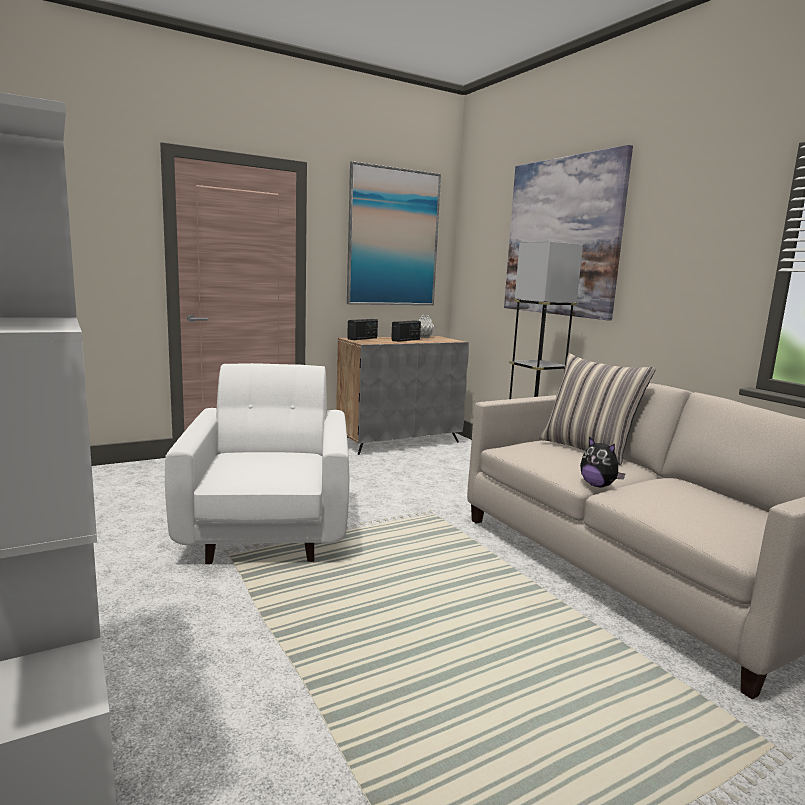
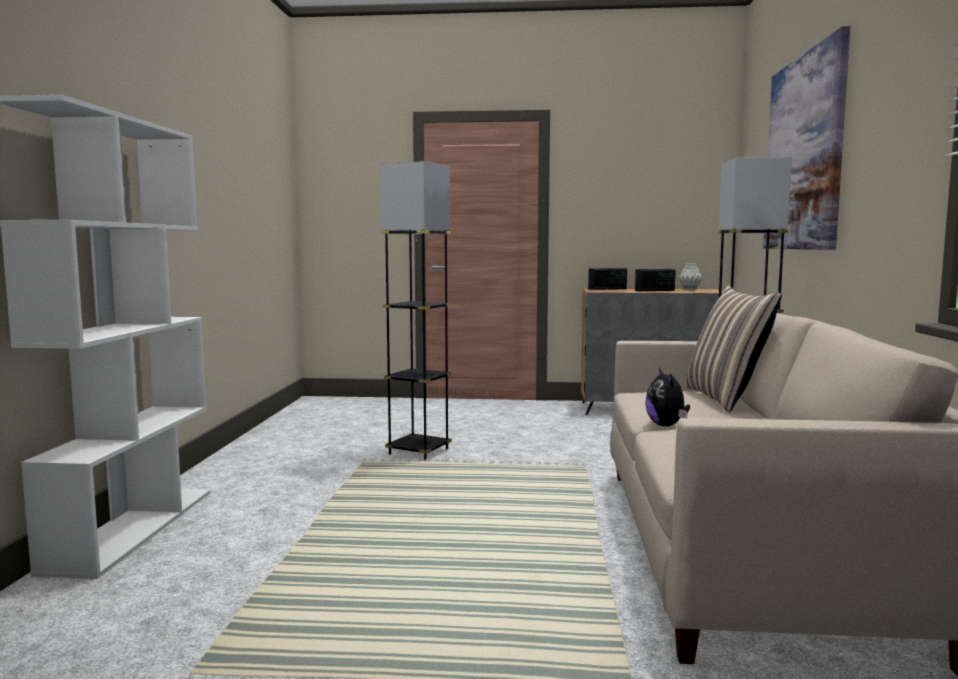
camera: 35 degrees right, 5 degrees down
white armchair [165,363,349,564] -> grey floor lamp [381,161,452,460]
picture [347,161,441,305] -> none

